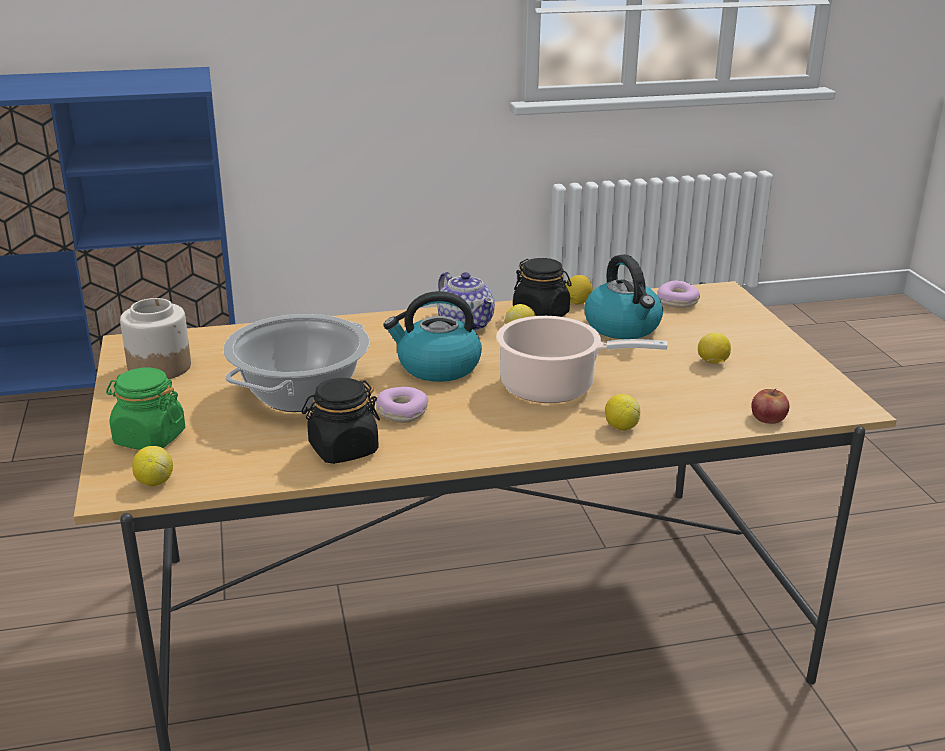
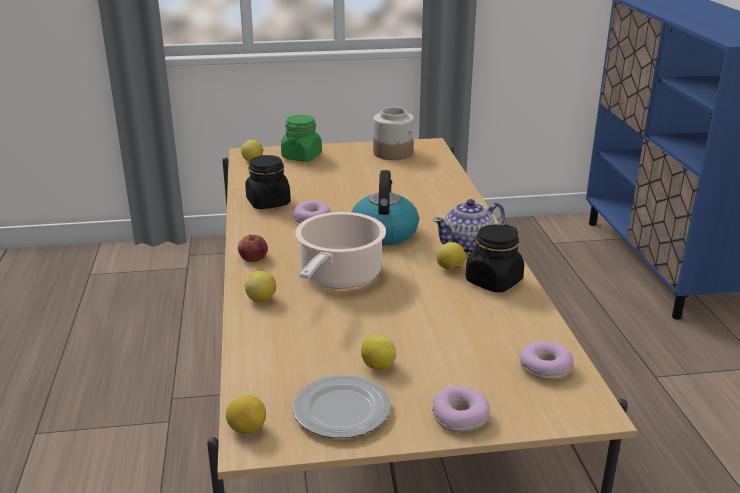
camera: 95 degrees right, 0 degrees up
cooking pot [223,314,370,412] -> none
lemon [566,275,593,304] -> lemon moved to [226,395,266,434]
kettle [584,254,663,339] -> none
apple [751,389,789,424] -> apple moved to [238,234,268,262]
none -> plate [292,375,391,438]
none -> donut [432,386,490,432]

